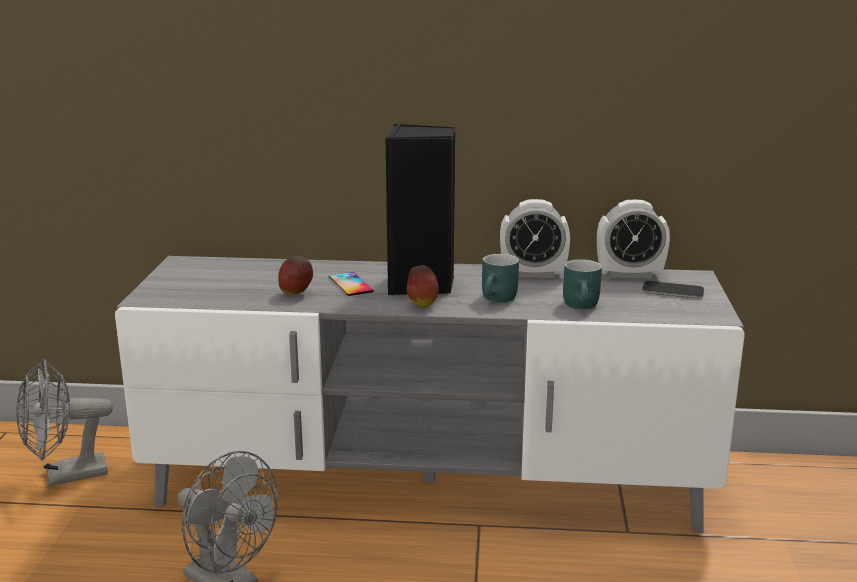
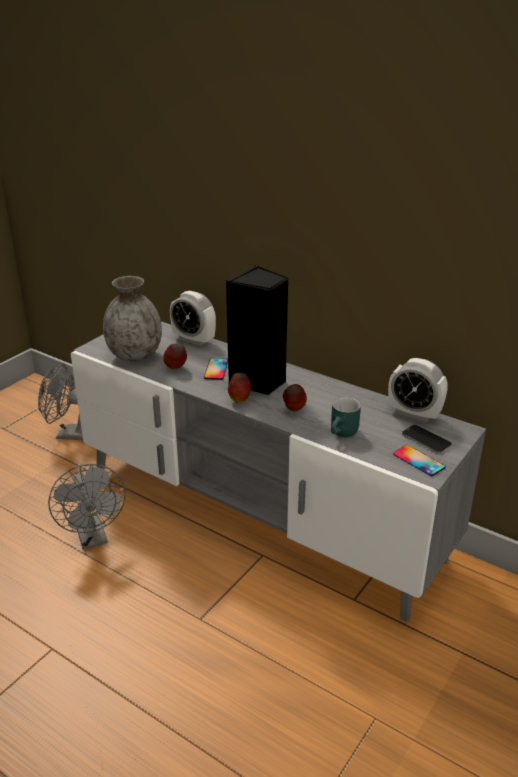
camera: 30 degrees right, 10 degrees up
turquoise mug [482,254,519,302] -> apple [283,384,307,411]
alarm clock [500,199,570,278] -> alarm clock moved to [170,291,216,346]
none -> grey vase [103,276,162,362]
none -> phone [393,445,446,476]

